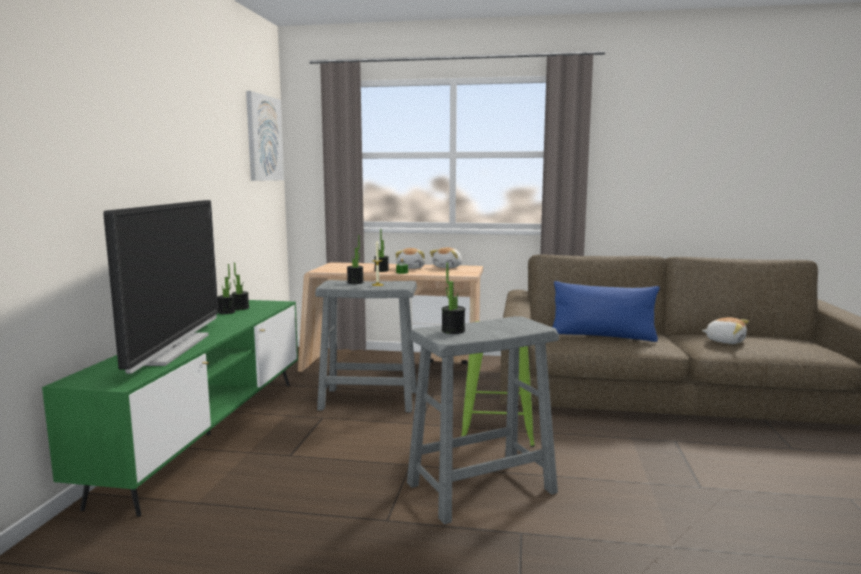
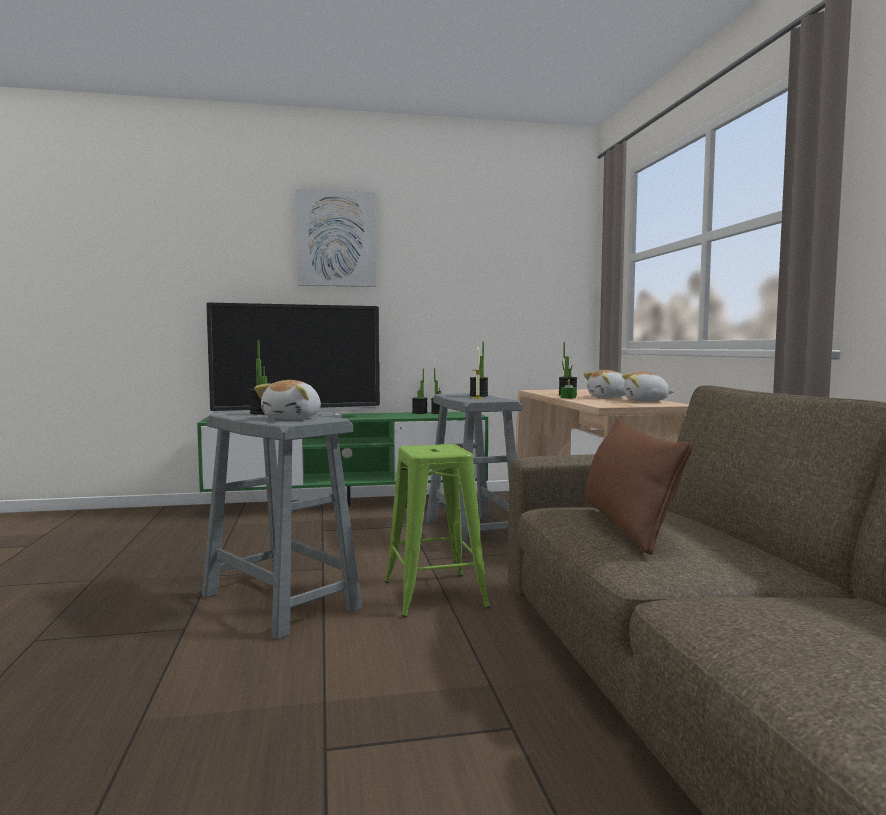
camera: 70 degrees right, 5 degrees down
picture [246,91,284,181] -> picture moved to [296,189,376,287]
blue pillow [553,281,660,342] -> brown pillow [585,418,693,555]
plush toy [701,317,749,344] -> plush toy moved to [254,380,321,419]

